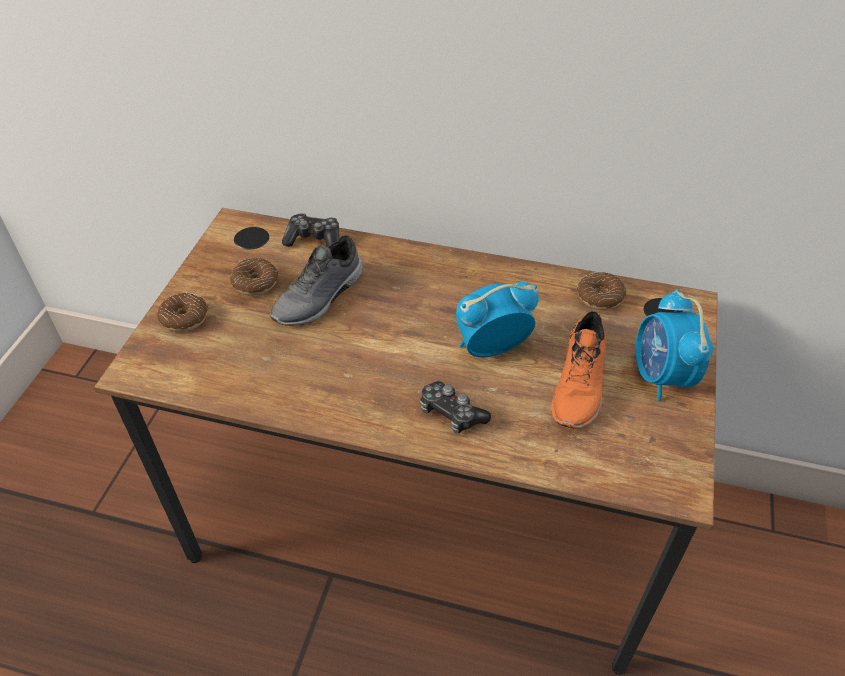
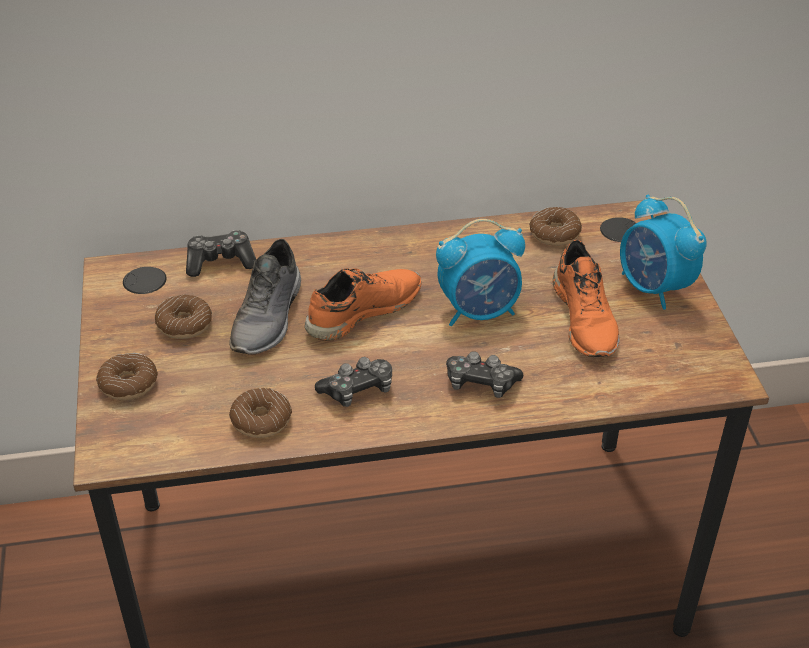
camera: 25 degrees left, 5 degrees down
alarm clock [456,282,539,357] -> alarm clock turned 150 degrees counterclockwise [436,219,525,326]
none -> donut [229,388,292,438]
none -> orange shoe [305,268,422,341]
none -> game controller [315,357,392,407]

